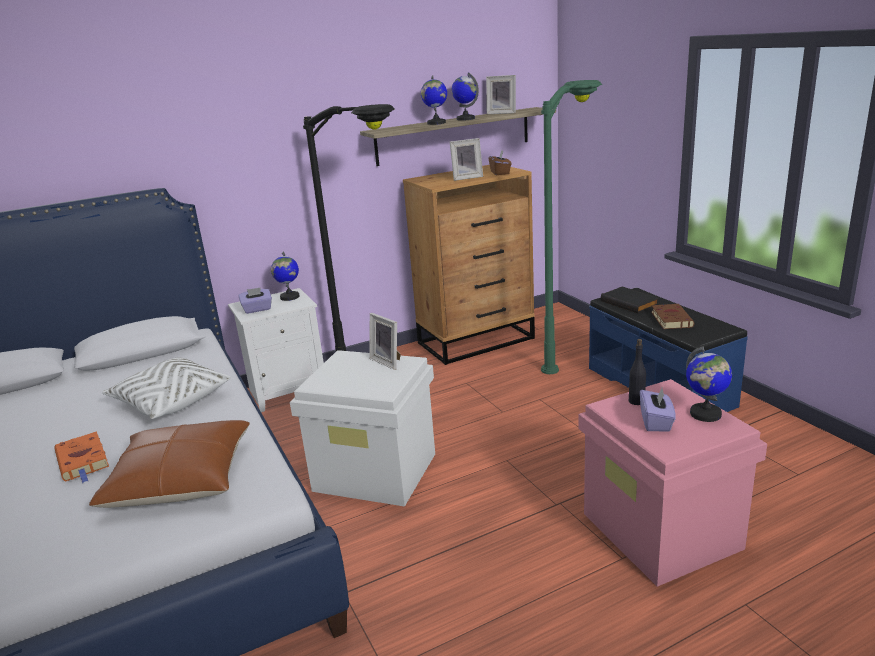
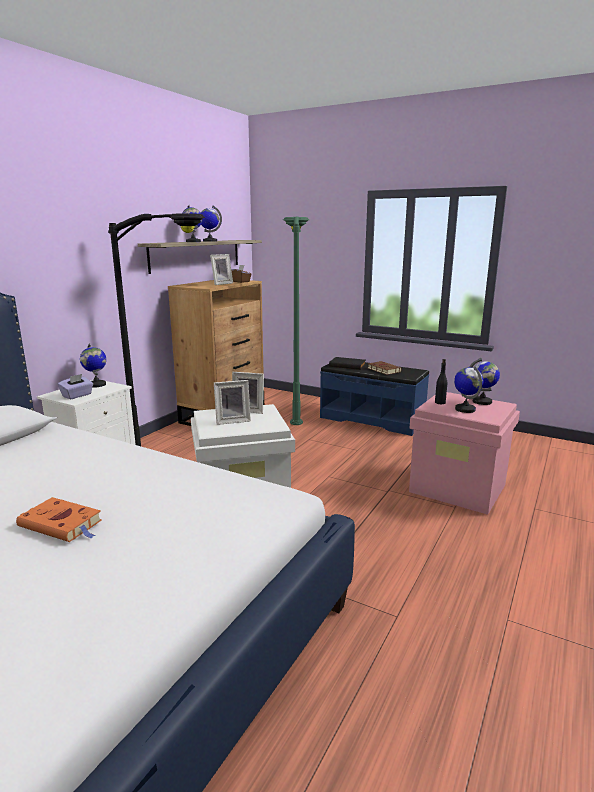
camera: 35 degrees left, 5 degrees down
brown pillow [89,420,250,508] -> none
white pillow [102,358,231,419] -> none
picture frame [486,75,516,114] -> picture frame moved to [214,380,251,425]
purple tissue box [640,386,676,431] -> globe [454,366,483,413]

